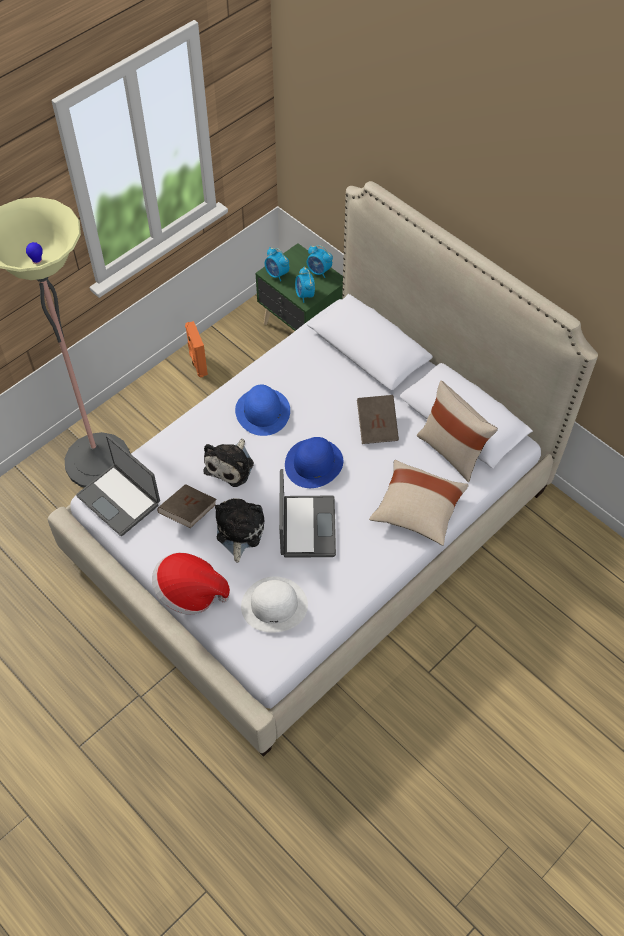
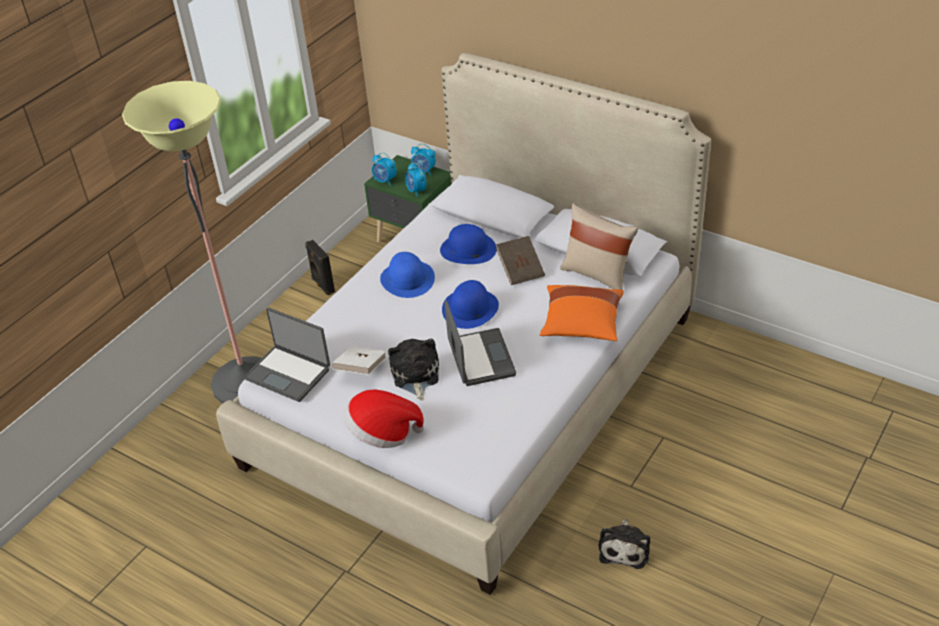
camera: 10 degrees left, 15 degrees down
brown book [157,484,217,528] -> white book [331,346,386,375]
orange speaker [185,321,208,378] -> black speaker [305,240,335,295]
plush toy [203,439,254,487] -> plush toy moved to [599,519,650,569]
white hat [241,577,308,633] -> none
beige pillow [369,460,469,546] -> orange pillow [539,285,624,341]
none -> blue hat [440,224,497,264]

